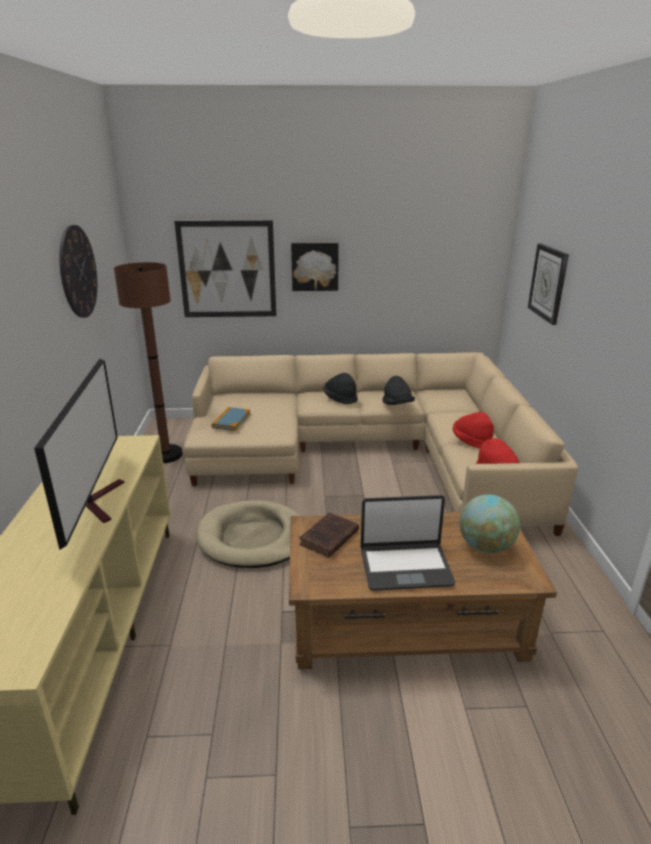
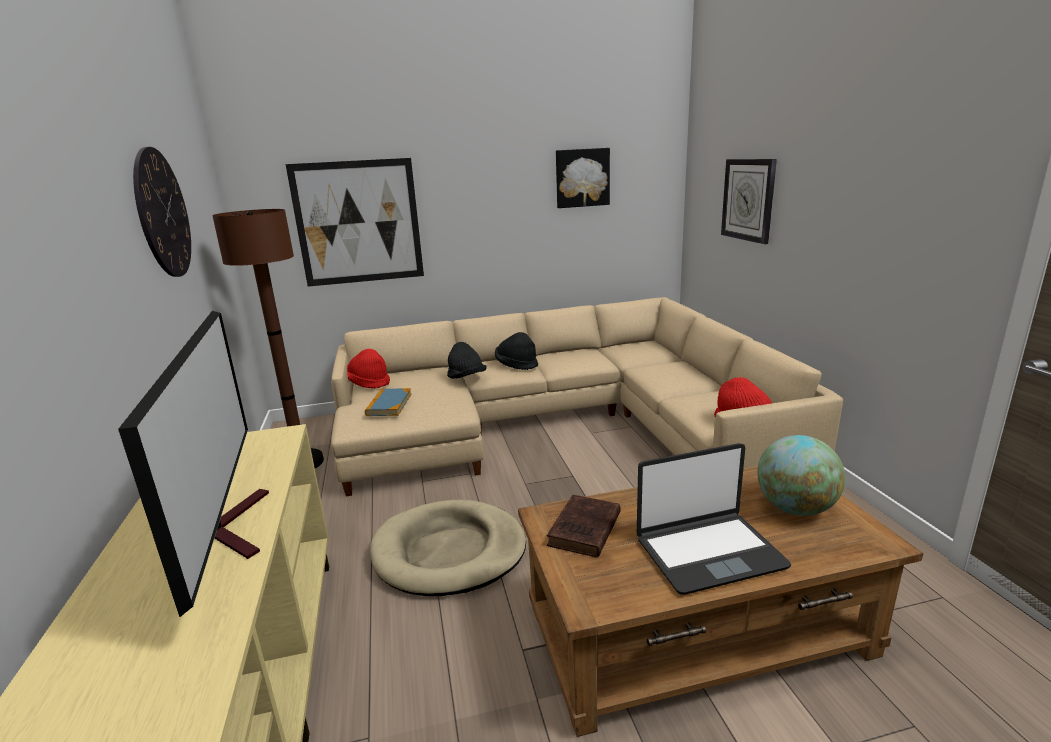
camera: 10 degrees left, 5 degrees down
picture [291,243,339,291] -> picture moved to [556,148,610,208]
black hat [382,376,415,405] -> black hat moved to [447,342,487,379]
red hat [453,412,494,448] -> red hat moved to [347,349,390,388]

